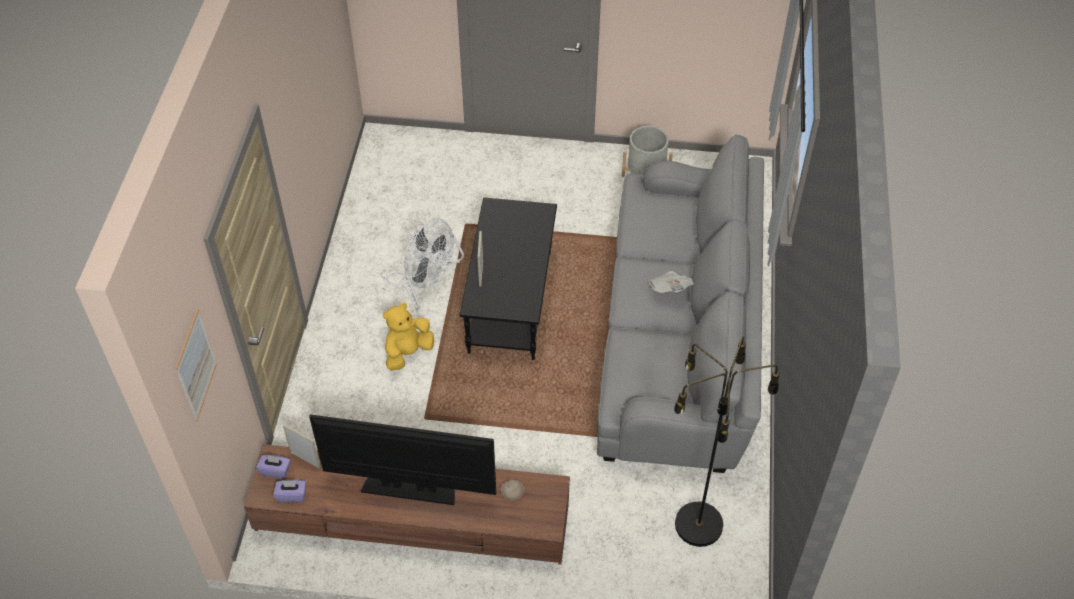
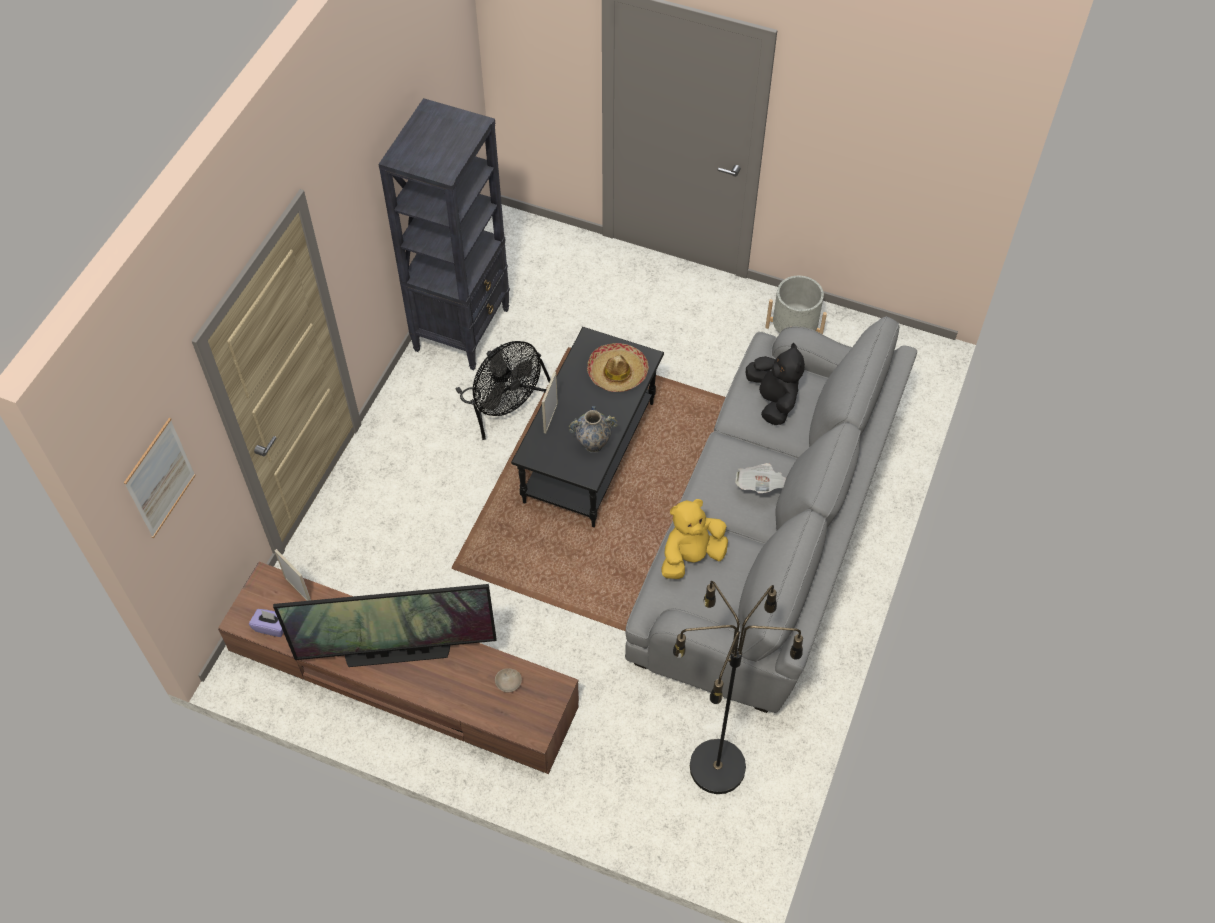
camera: 15 degrees right, 5 degrees up
purple tissue box [256,455,291,479] -> none
television [309,414,496,505] -> television turned 150 degrees clockwise [273,584,497,667]
white fan [381,218,464,311] -> black fan [456,341,551,440]
yellow plush toy [383,303,434,371] -> yellow plush toy moved to [662,499,728,579]
none -> black bookcase [378,98,510,370]
none -> vase [569,406,617,453]
none -> hat [587,343,649,392]
none -> black plush toy [746,342,805,425]

